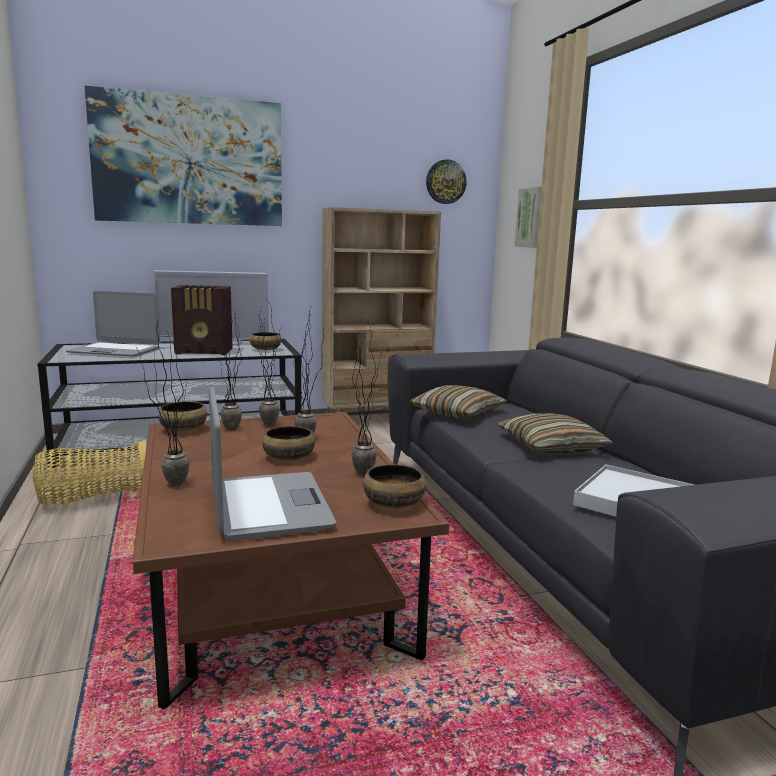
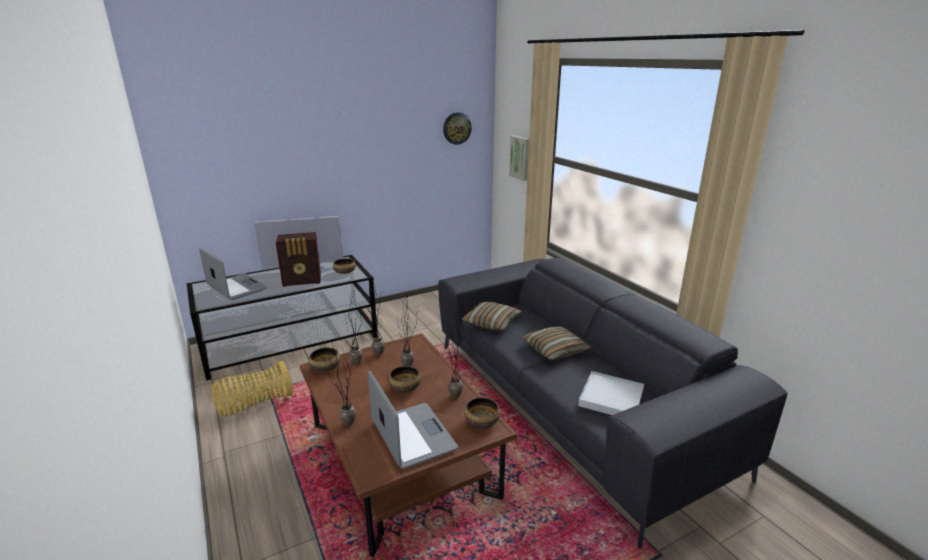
camera: 10 degrees left, 10 degrees up
laptop [66,291,160,356] -> laptop turned 135 degrees counterclockwise [199,248,267,300]
picture [84,85,282,226] -> none
beige bookcase [322,207,441,413] -> none

